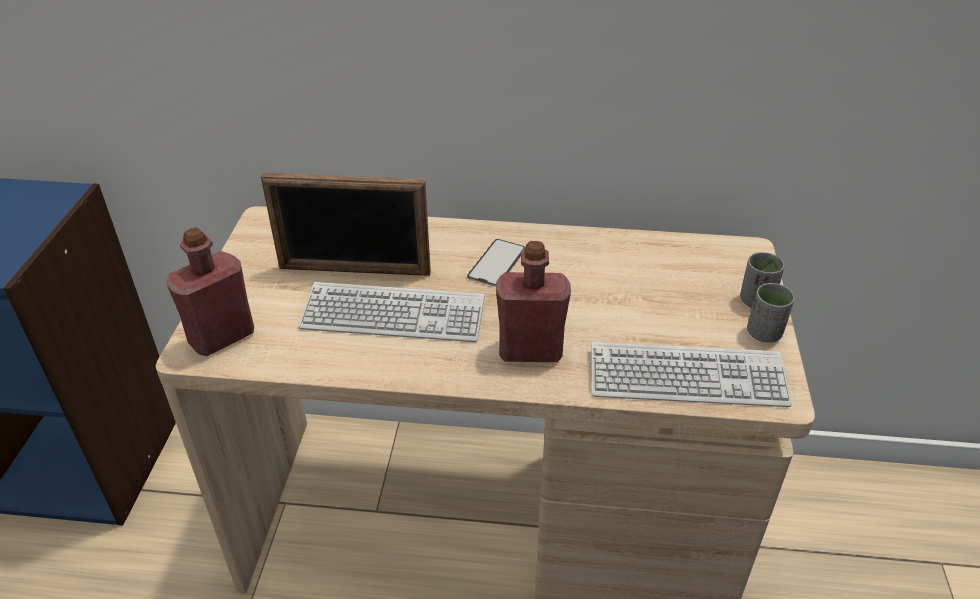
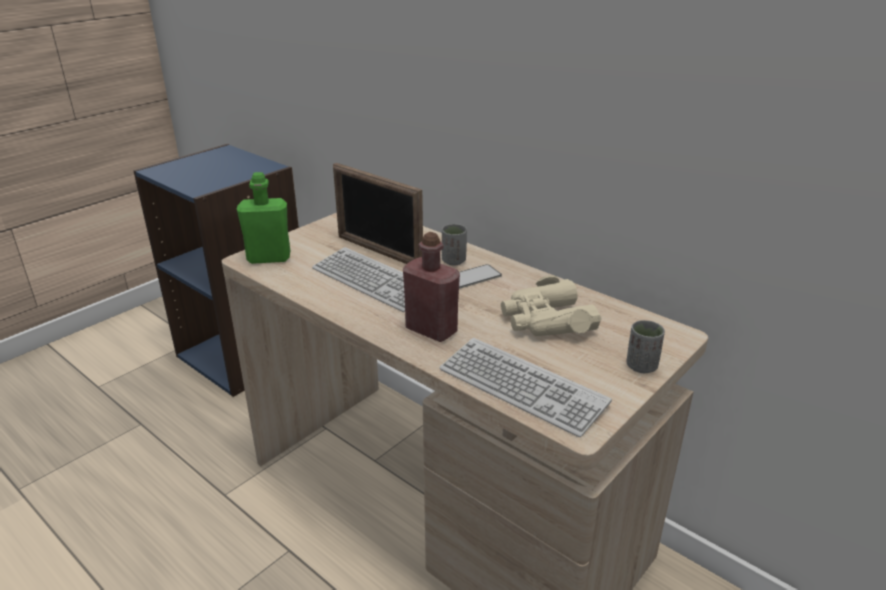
camera: 35 degrees right, 10 degrees down
red bottle [166,227,254,356] -> green bottle [237,172,290,264]
grey cup [747,283,795,343] -> grey cup moved to [442,224,467,265]
none -> beige binoculars [501,275,602,336]

